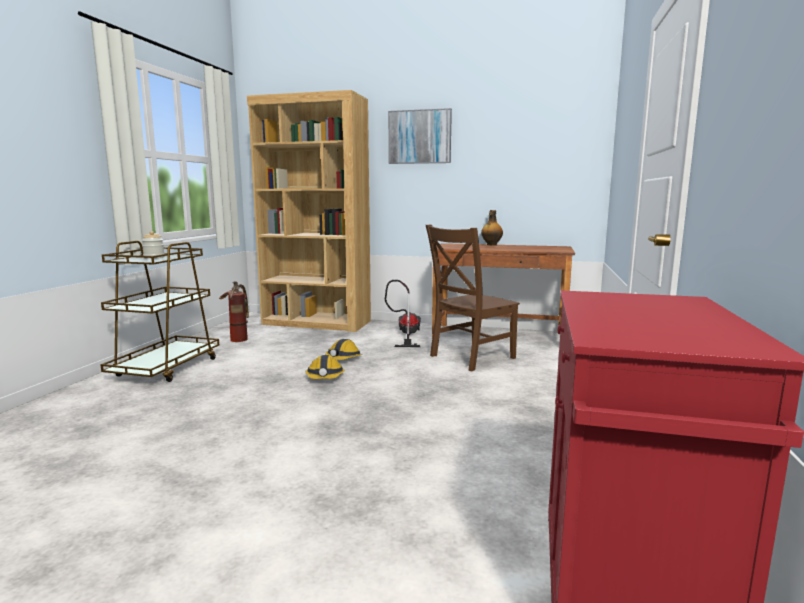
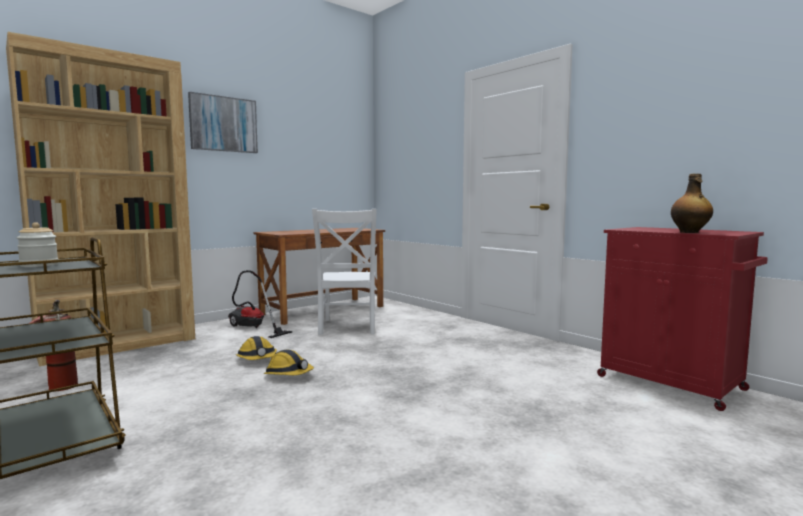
camera: 55 degrees left, 5 degrees down
brown chair [426,225,520,371] -> white chair [312,209,377,335]
bottle [481,210,503,245] -> bottle moved to [671,174,713,233]

